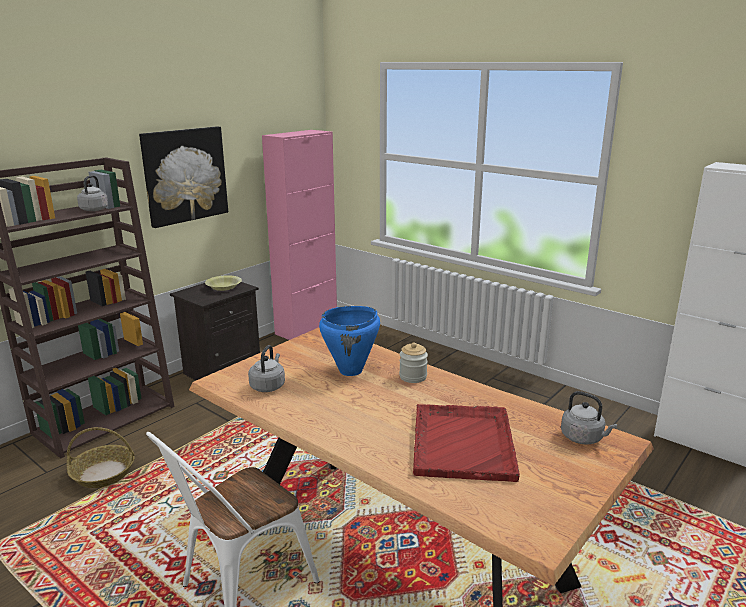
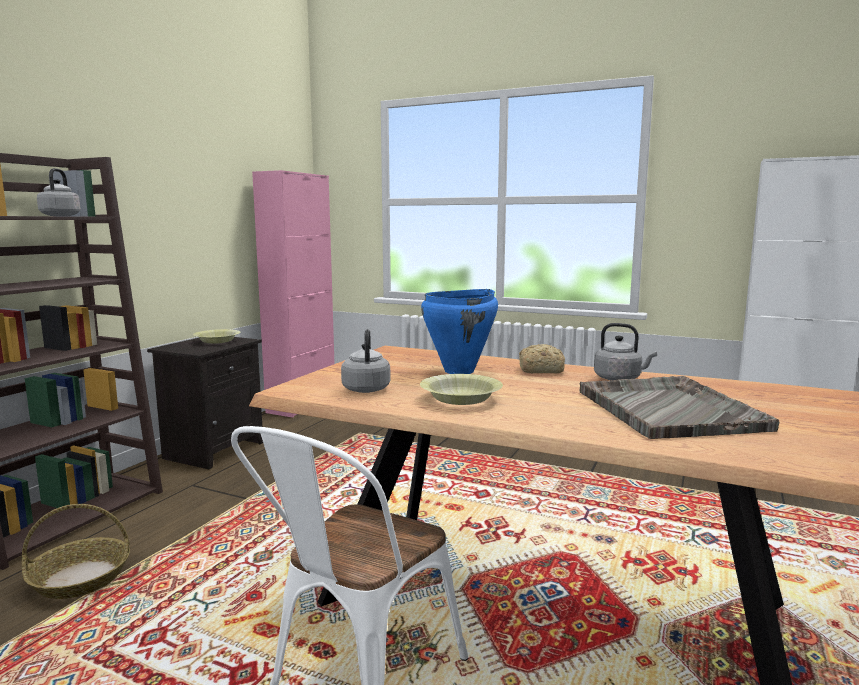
camera: 15 degrees left, 10 degrees down
picture [139,126,228,228] -> none
jar [399,342,428,383] -> bread [519,344,565,374]
red tray [413,404,520,482] -> grey tray [580,376,780,439]
grey kettle [561,391,617,445] -> grey kettle moved to [594,323,657,381]
none -> yellow bowl [420,374,503,405]

